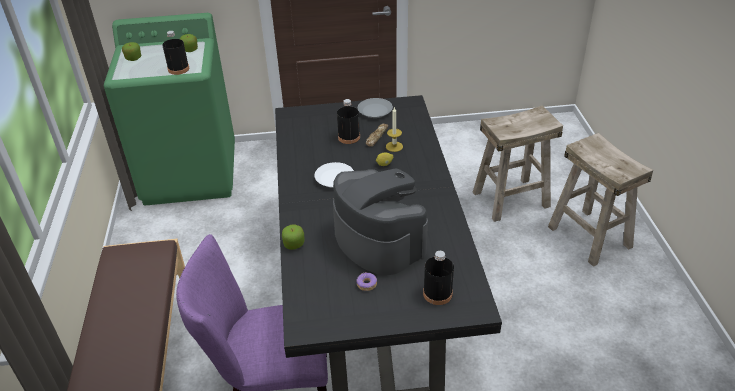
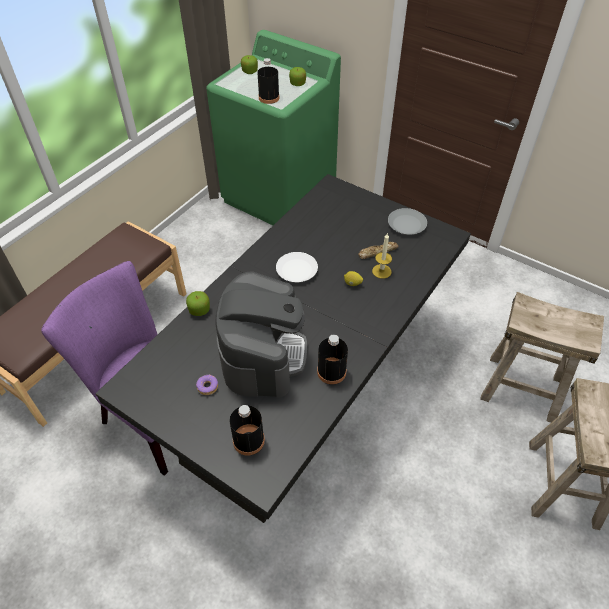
camera: 40 degrees right, 10 degrees up
black bottle [337,99,360,144] -> black bottle moved to [317,334,348,385]

